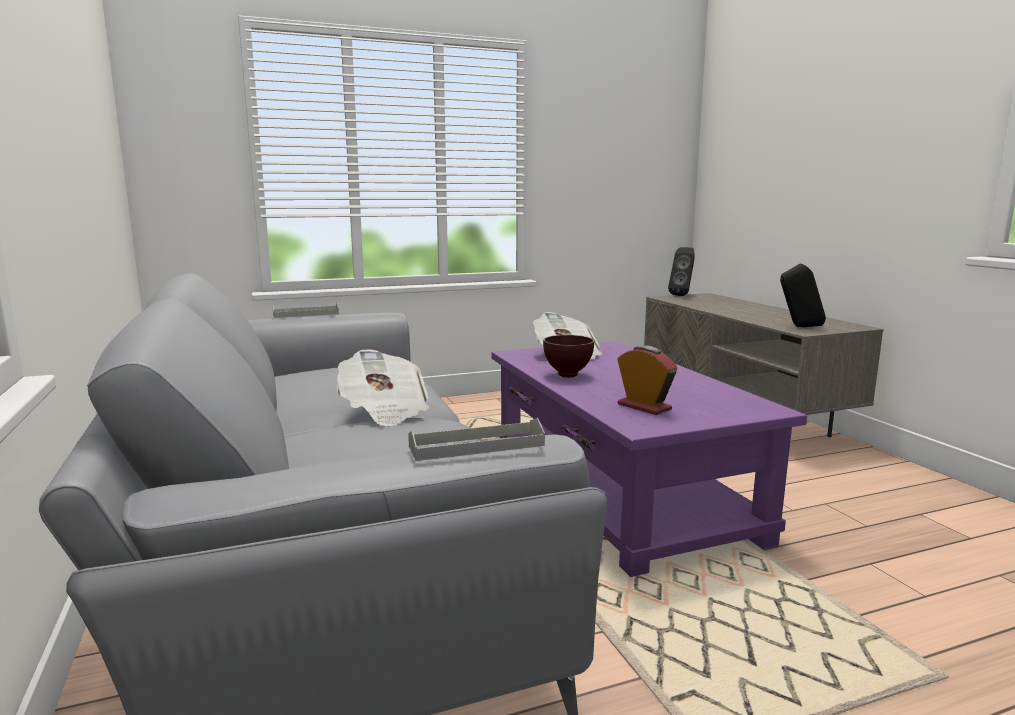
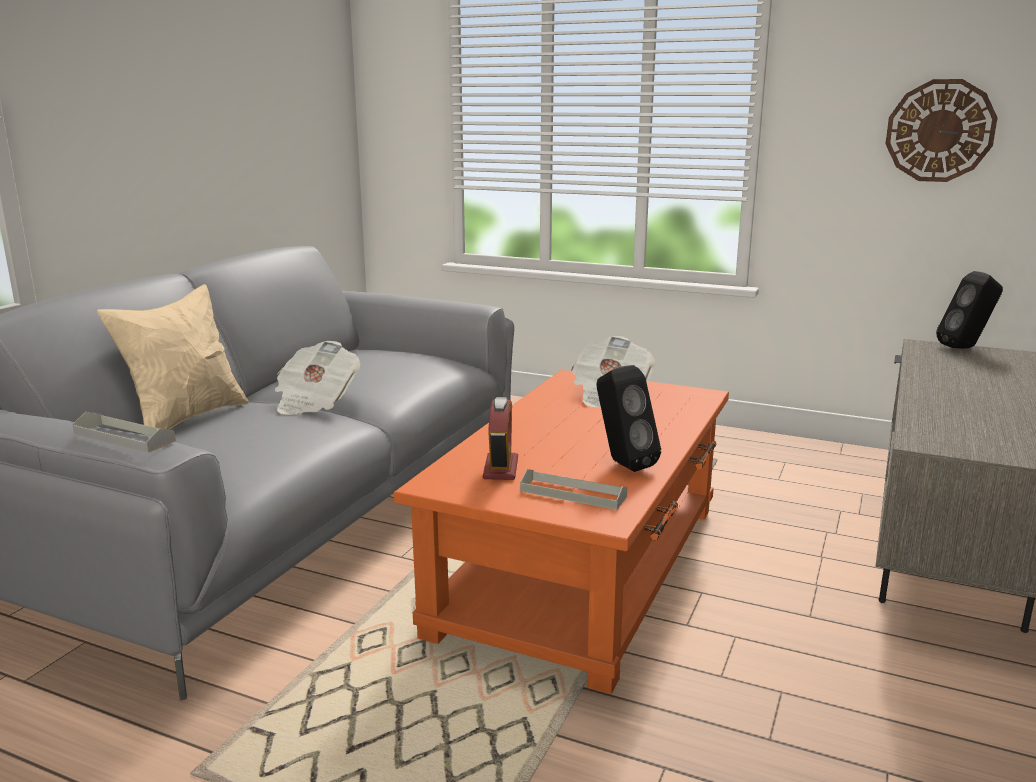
camera: 45 degrees right, 5 degrees up
grey tray [273,302,339,318] -> grey tray moved to [520,469,627,510]
purple coffee table [492,341,807,577] -> orange coffee table [394,370,729,694]
brown bowl [543,335,594,378] -> none
black speaker [780,263,826,327] -> black speaker moved to [596,365,661,472]
none -> beige pillow [97,284,249,430]
none -> wall clock [885,79,998,182]

